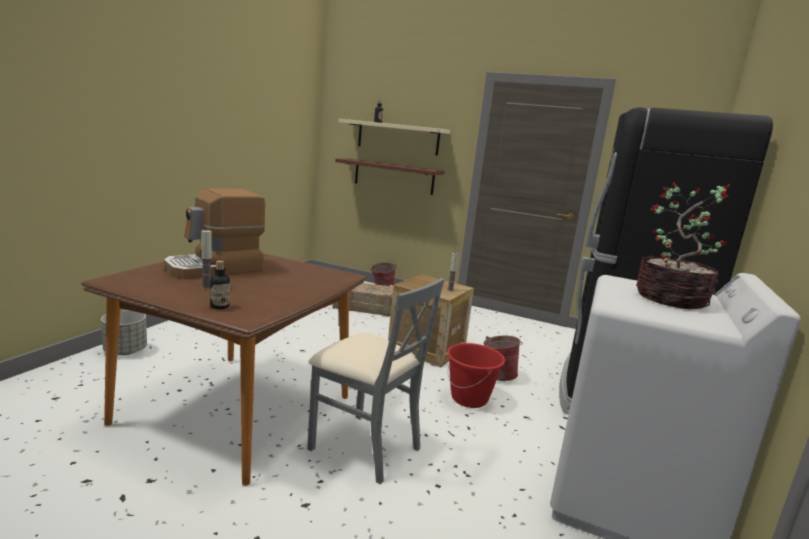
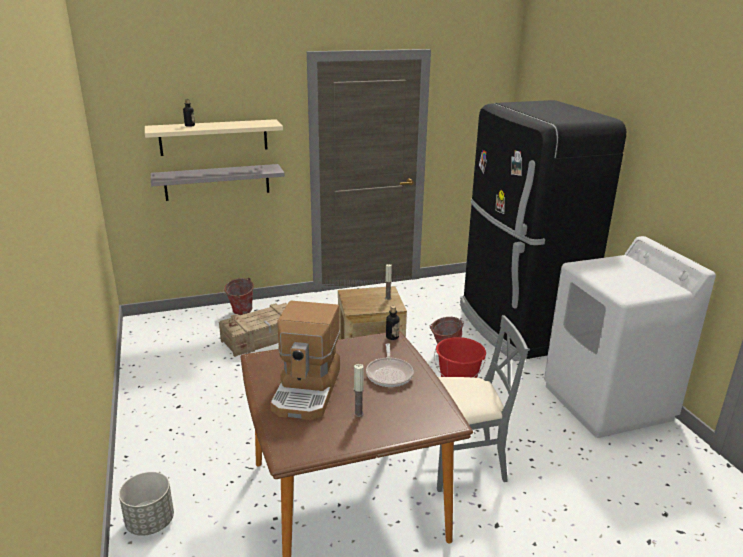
camera: 40 degrees left, 10 degrees up
bottle [210,261,230,309] -> bottle moved to [386,306,400,340]
brown shelf [335,158,445,195] -> grey shelf [151,164,285,201]
potted plant [636,183,730,309] -> none
none -> frying pan [366,343,414,387]

